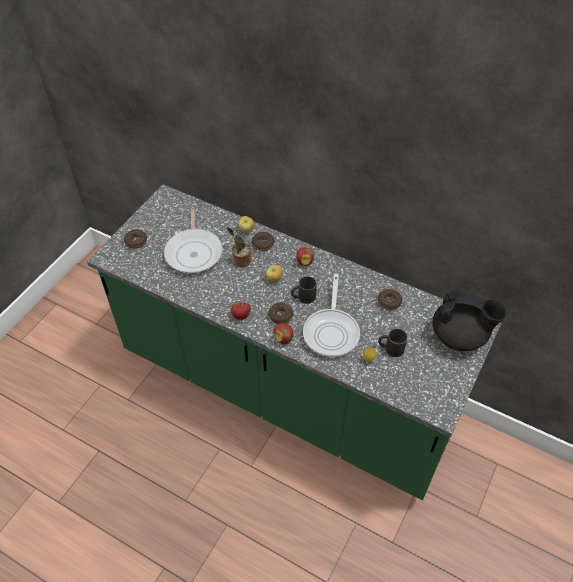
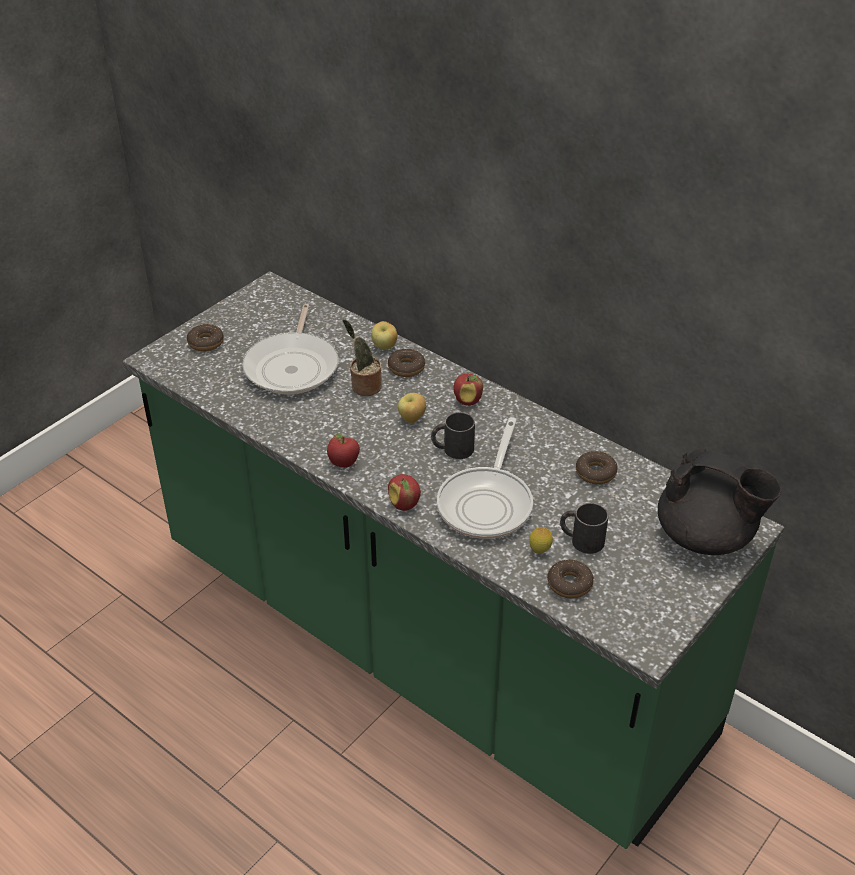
camera: 10 degrees right, 10 degrees down
donut [268,303,293,324] -> donut moved to [547,560,594,599]

